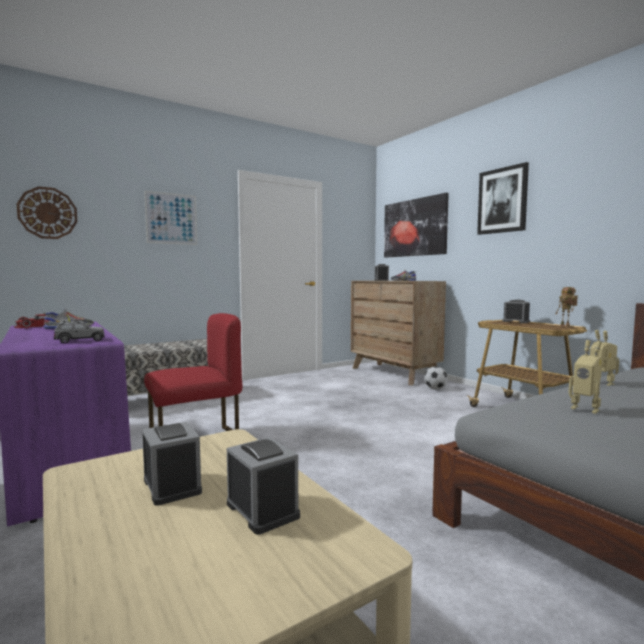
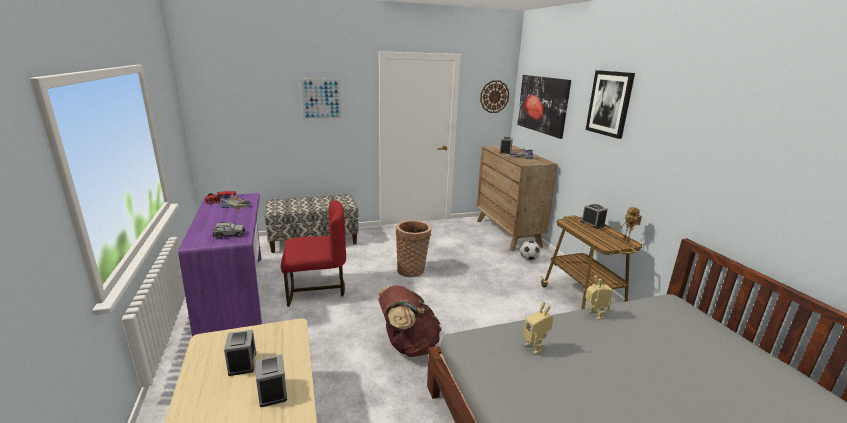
camera: 15 degrees right, 15 degrees up
wall clock [17,186,77,239] -> wall clock moved to [480,80,509,113]
none -> brown backpack [378,285,442,357]
none -> basket [396,220,431,277]

